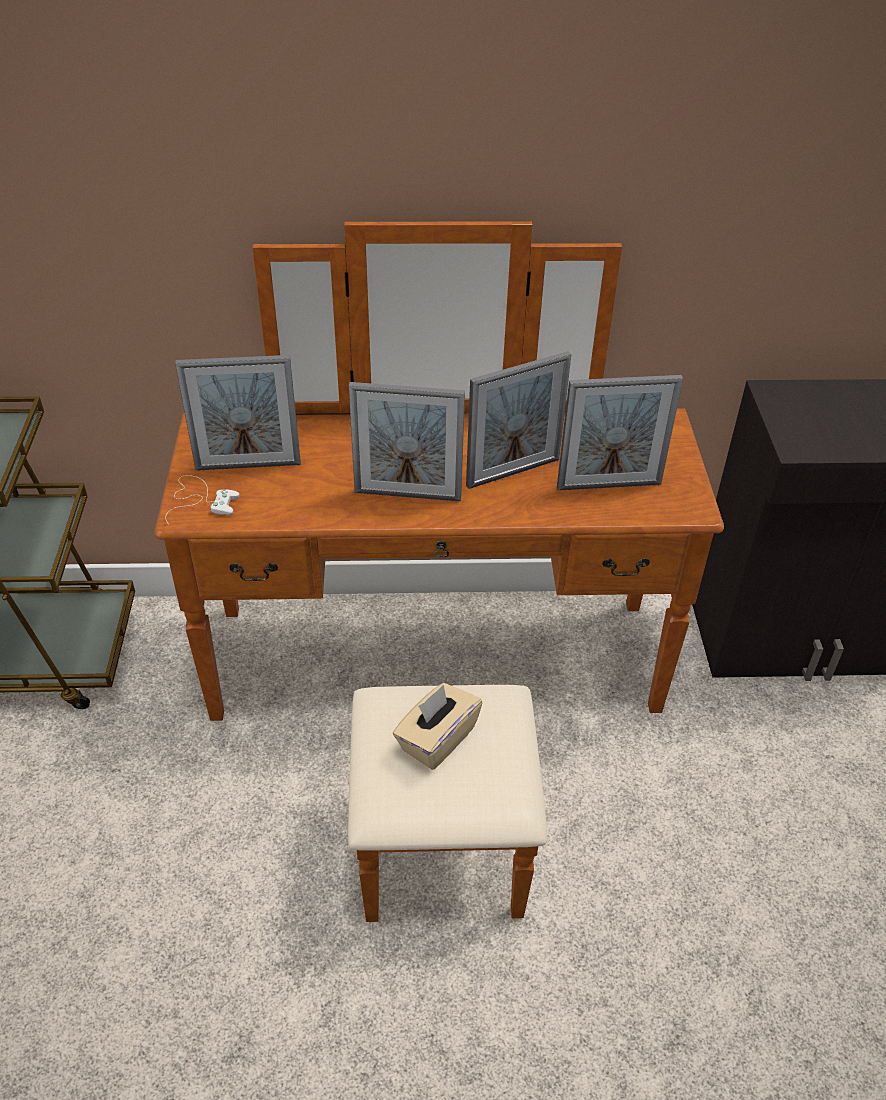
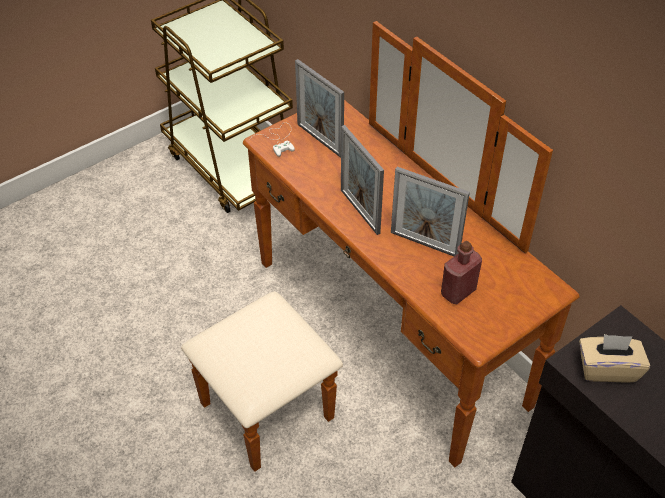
camera: 55 degrees right, 5 degrees up
beige tissue box [393,683,482,770] -> beige tissue box moved to [579,334,650,383]
picture frame [557,375,683,491] -> red bottle [441,241,482,304]

